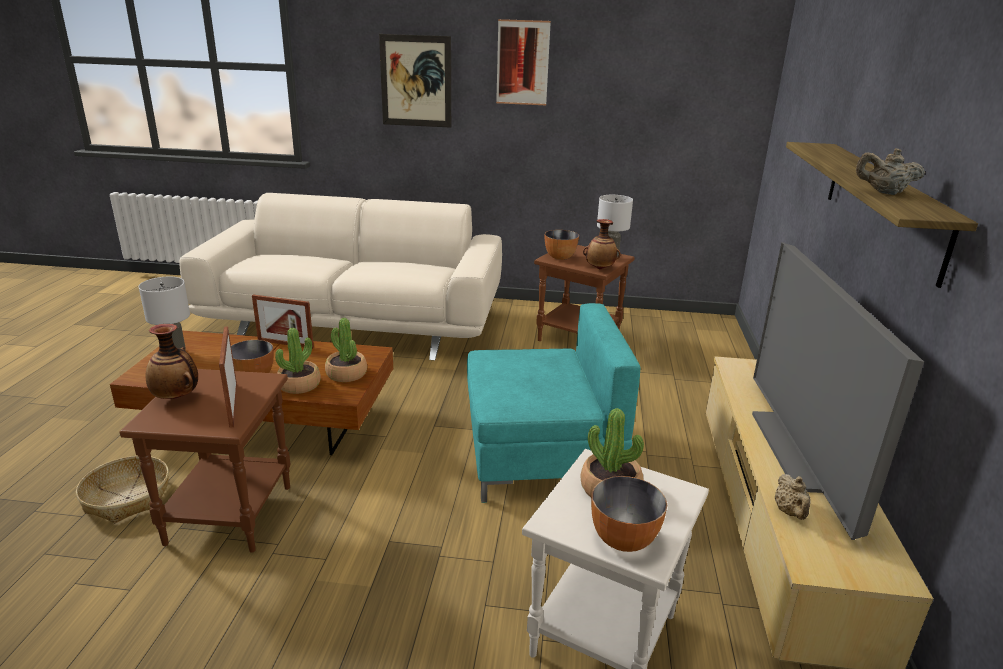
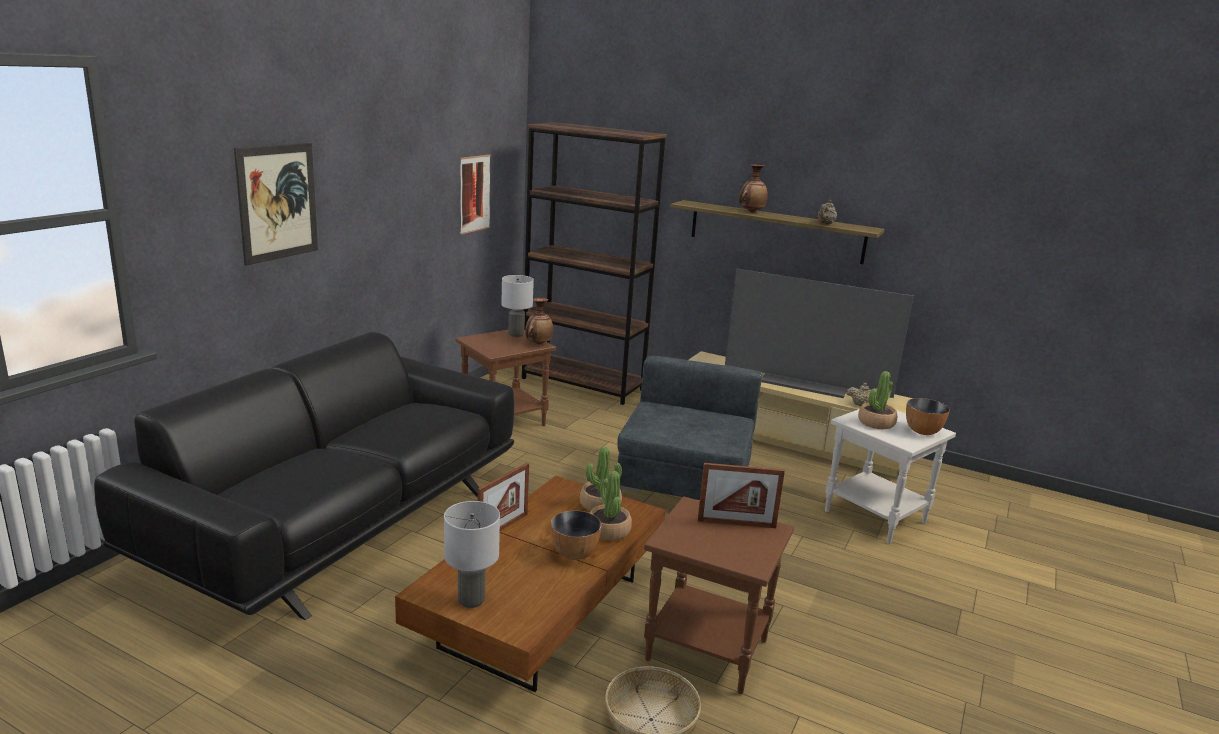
camera: 70 degrees left, 5 degrees down
vase [146,324,198,399] -> vase moved to [739,165,768,212]
beige sofa [179,193,502,360] -> black sofa [94,332,514,620]
turquoise armchair [467,303,640,503] -> grey armchair [617,356,762,500]
picture [496,19,551,105] -> picture moved to [460,155,491,234]
bowl [545,230,579,260] -> none
none -> brown bookcase [522,122,667,405]

